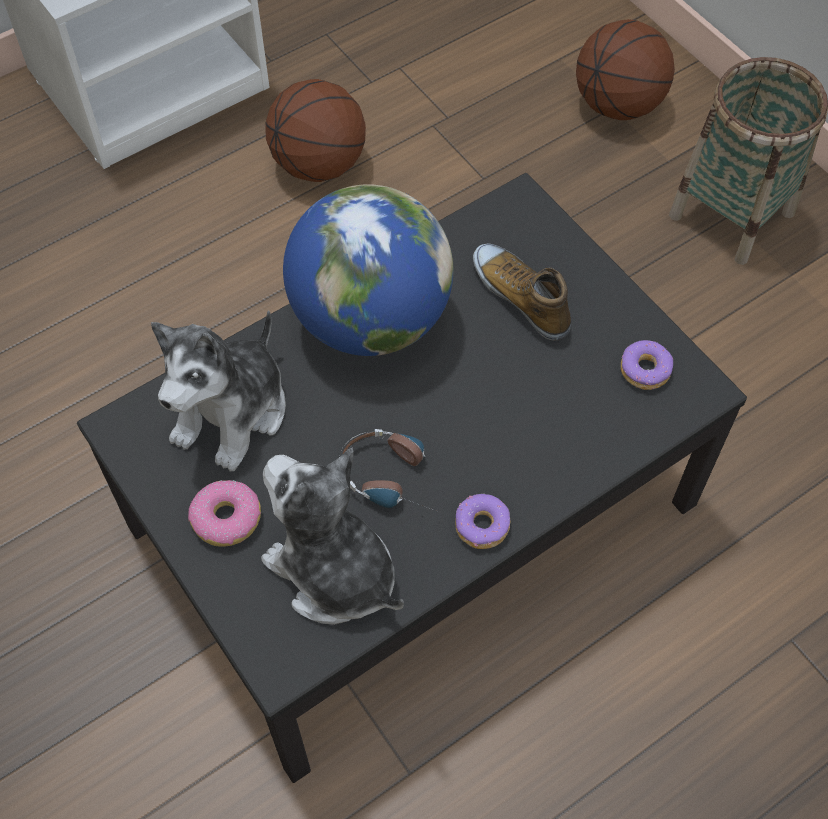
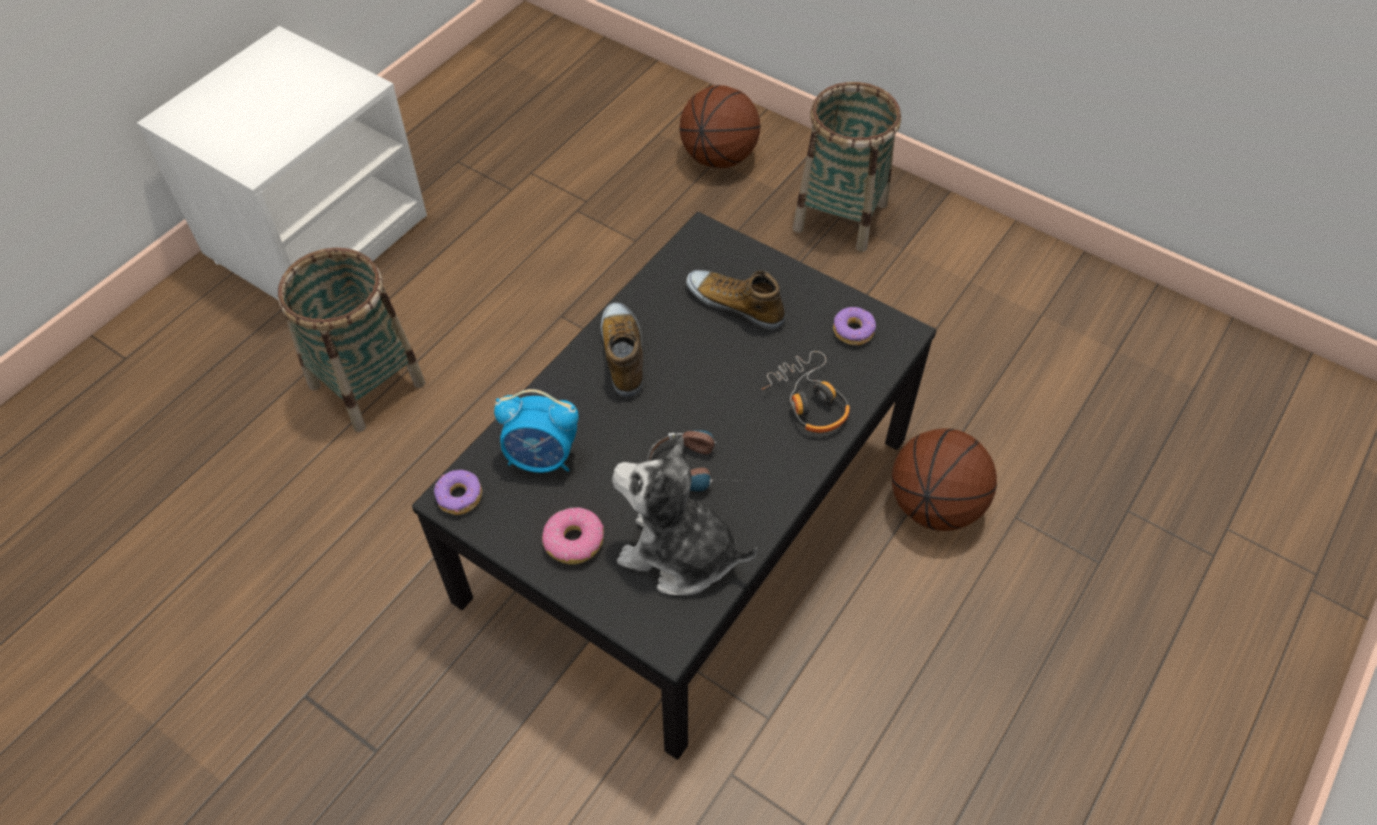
camera: 20 degrees left, 5 degrees down
plush toy [151,310,286,472] -> alarm clock [494,389,579,473]
basketball [266,79,366,182] -> basketball moved to [892,428,997,531]
globe [283,184,454,356] -> shoe [601,303,643,398]
donut [455,493,511,549] -> donut moved to [434,470,482,515]
none -> basket [278,248,426,432]
none -> headphones [761,351,850,433]

